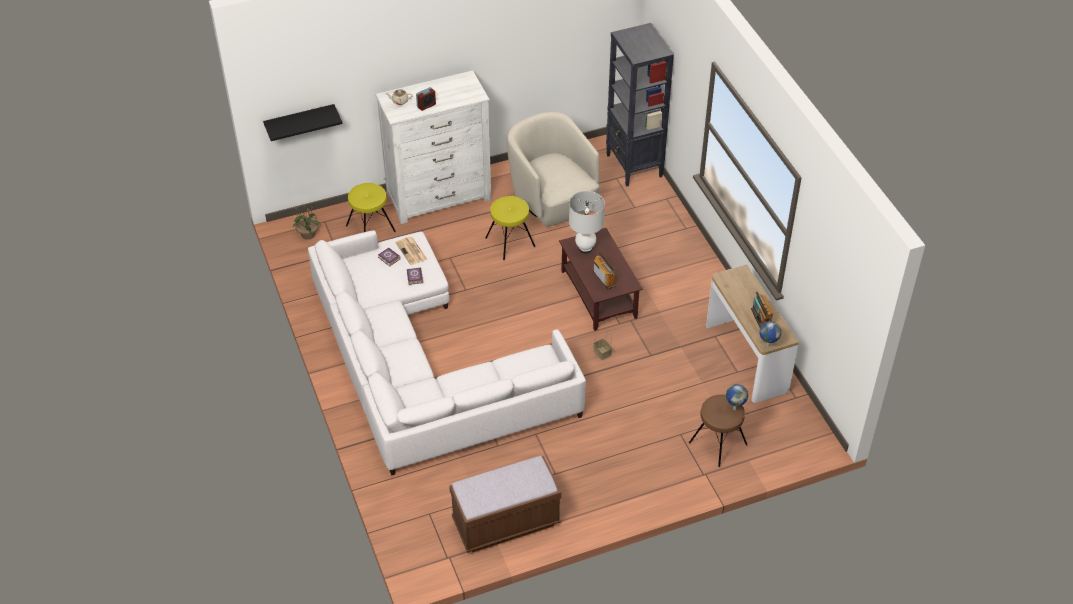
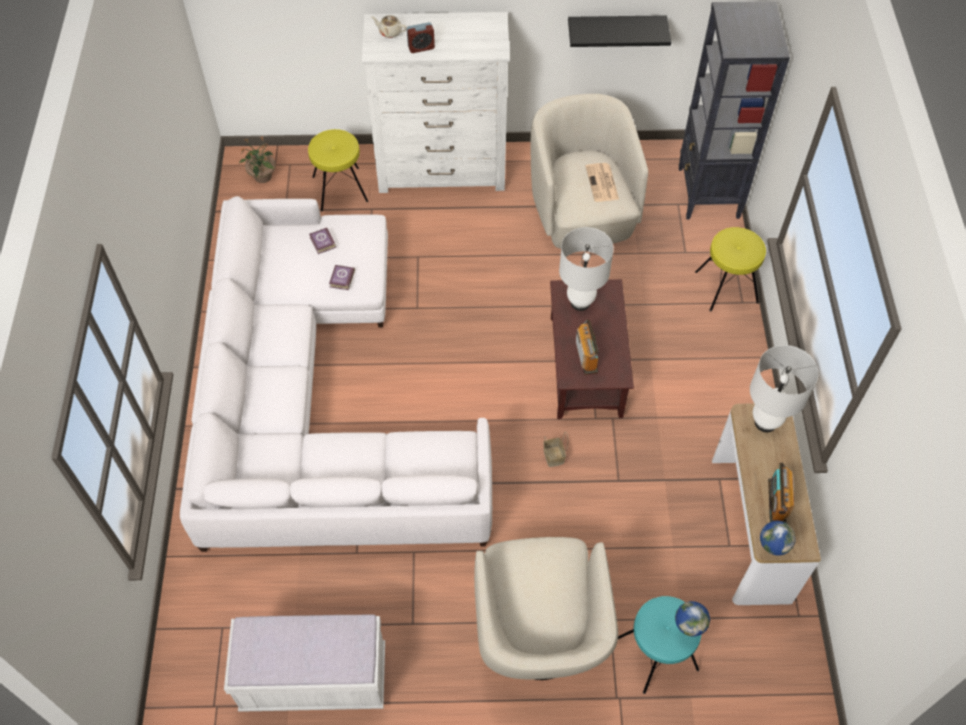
camera: 20 degrees right, 10 degrees up
black shelf [263,104,343,141] -> black shelf moved to [568,15,671,47]
newspaper [395,237,427,265] -> newspaper moved to [586,163,619,202]
brown bench [449,456,561,553] -> white bench [224,615,385,712]
yellow stool [485,196,535,260] -> yellow stool moved to [695,227,766,312]
brown stool [689,395,747,467] -> turquoise stool [618,596,701,694]
none -> beige armchair [474,537,618,680]
none -> white table lamp [750,345,818,432]

